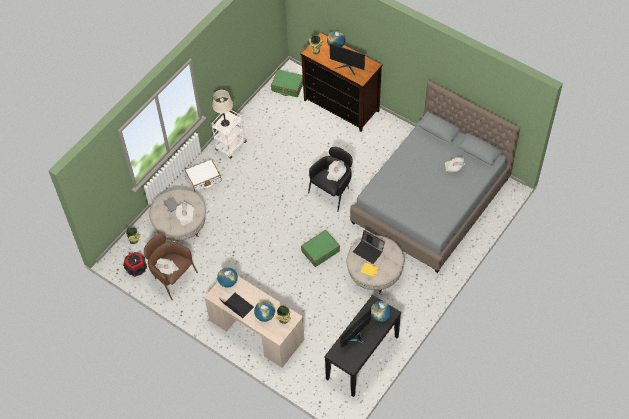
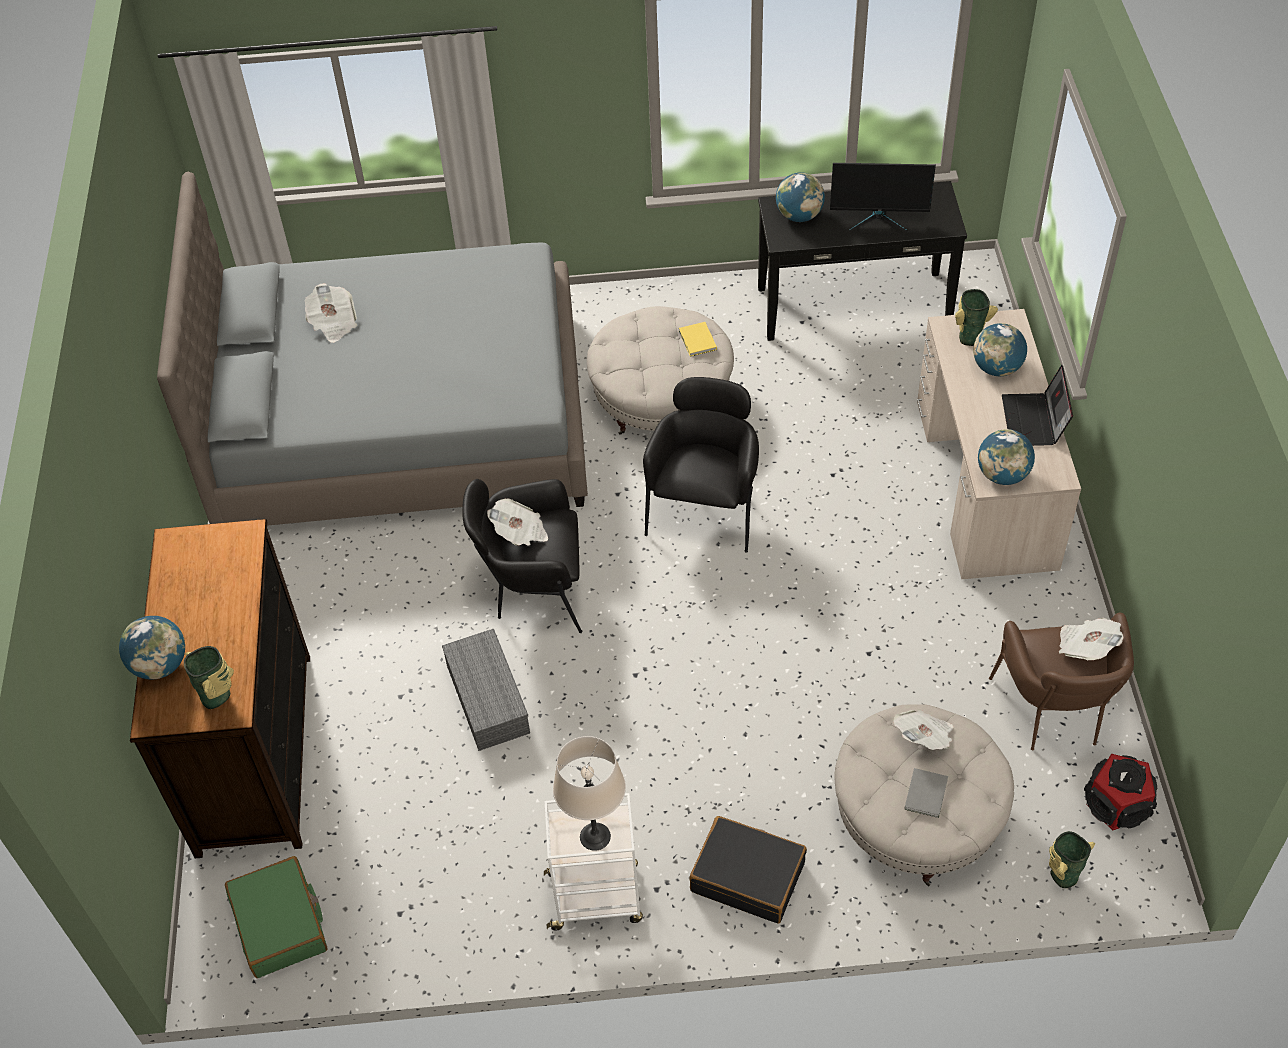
camera: 130 degrees left, 5 degrees down
white suitcase [185,159,221,192] -> black suitcase [689,816,807,924]
green suitcase [301,230,340,267] -> black armchair [643,377,759,552]
monitor [330,44,365,75] -> none
laptop [353,230,385,264] -> none
none -> grey storage box [442,629,530,751]

